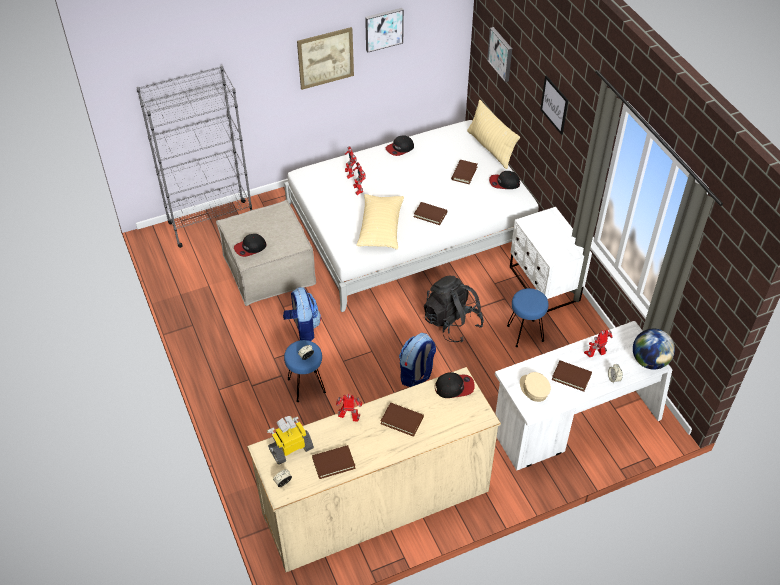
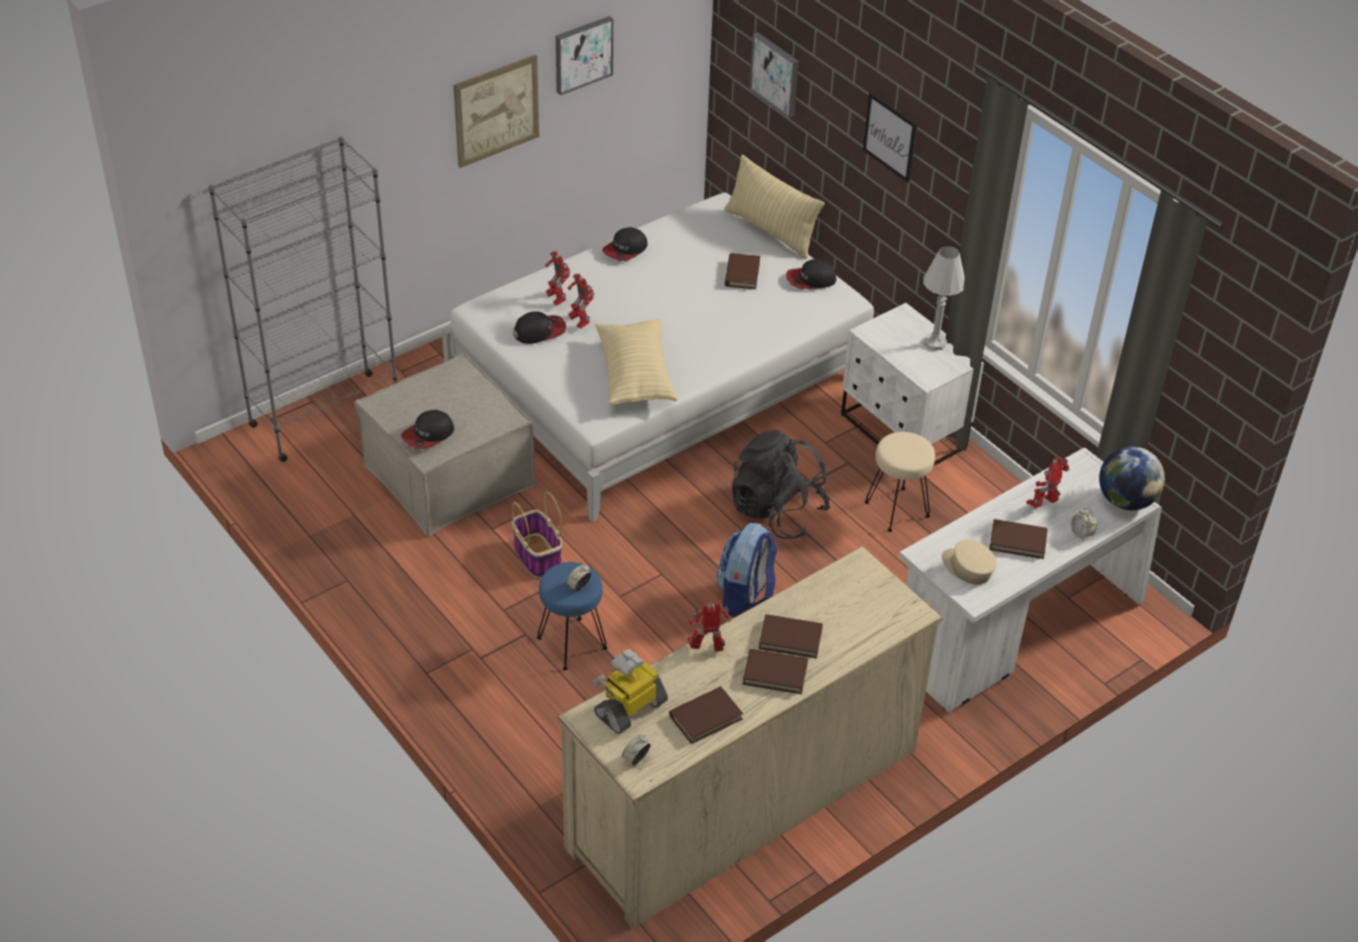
camera: 15 degrees left, 5 degrees down
backpack [283,287,321,341] -> basket [512,492,562,578]
brown book [414,202,447,225] -> brown book moved to [743,649,808,694]
cap [435,372,475,398] -> cap moved to [513,311,566,344]
blue stool [507,288,548,347] -> beige stool [865,432,935,532]
none -> white table lamp [923,246,964,350]

